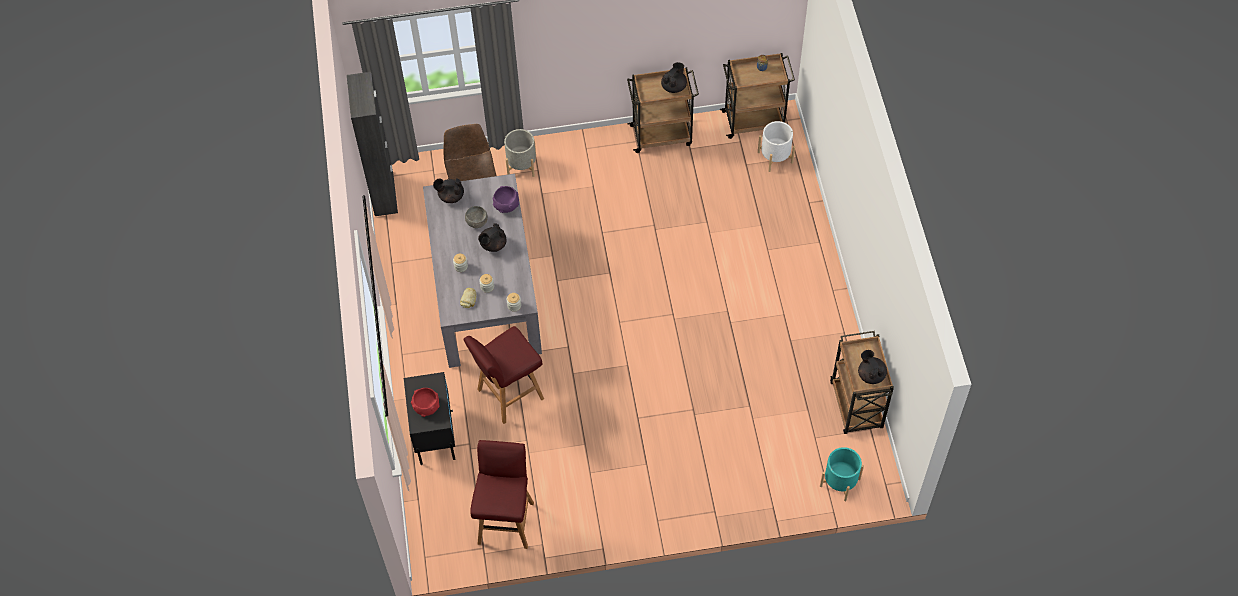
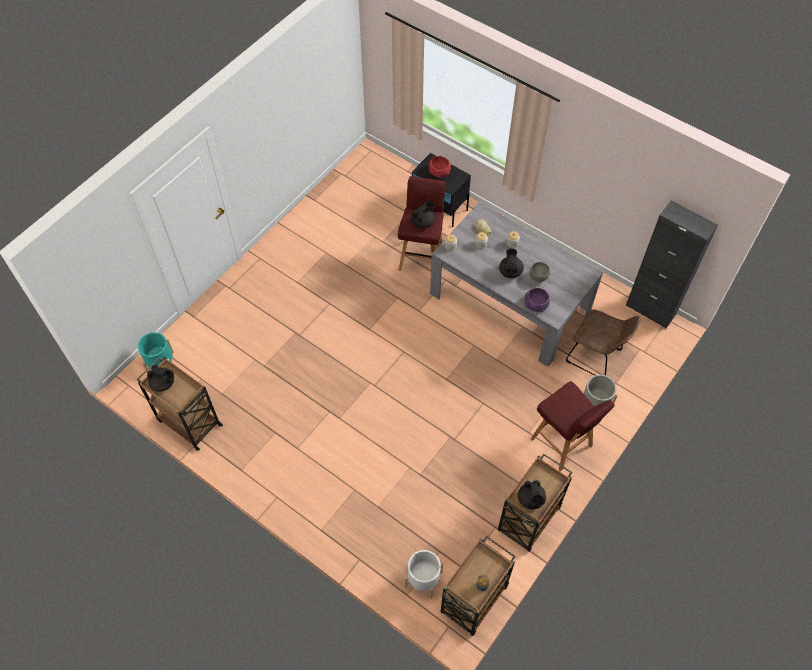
camera: 135 degrees right, 0 degrees up
black teapot [433,178,464,203] -> black teapot moved to [412,201,435,228]
red stool [470,440,534,549] -> red stool moved to [531,381,615,471]

